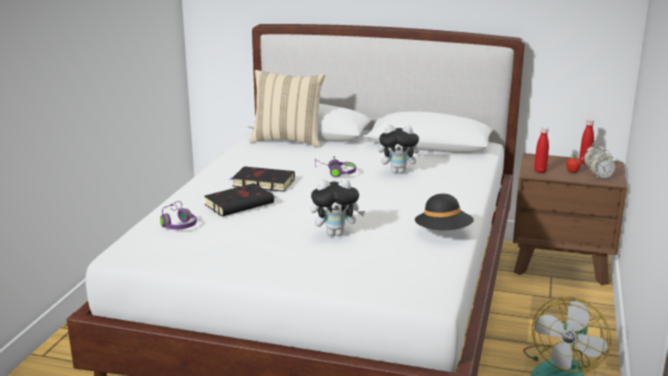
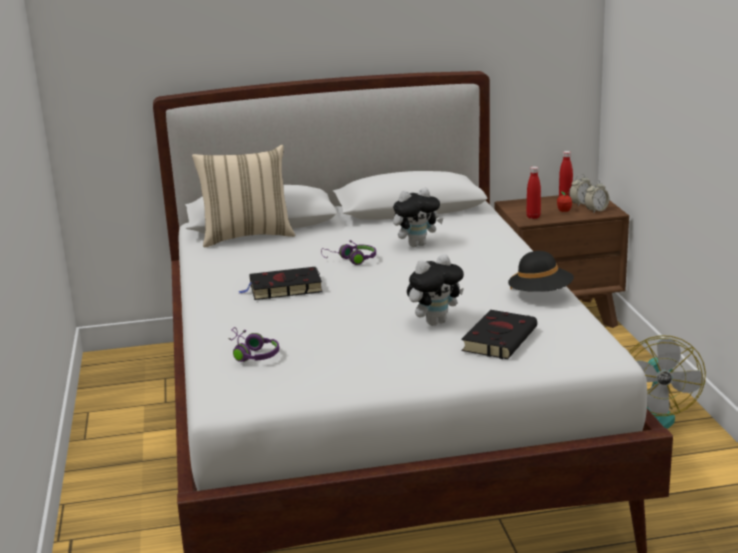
camera: 25 degrees left, 0 degrees up
black book [204,183,275,217] -> black book moved to [461,310,537,359]

